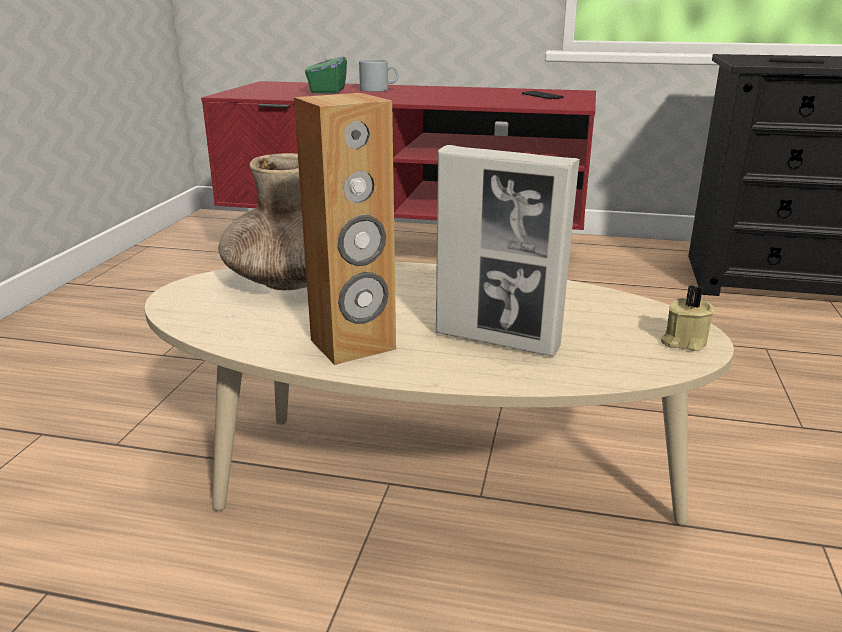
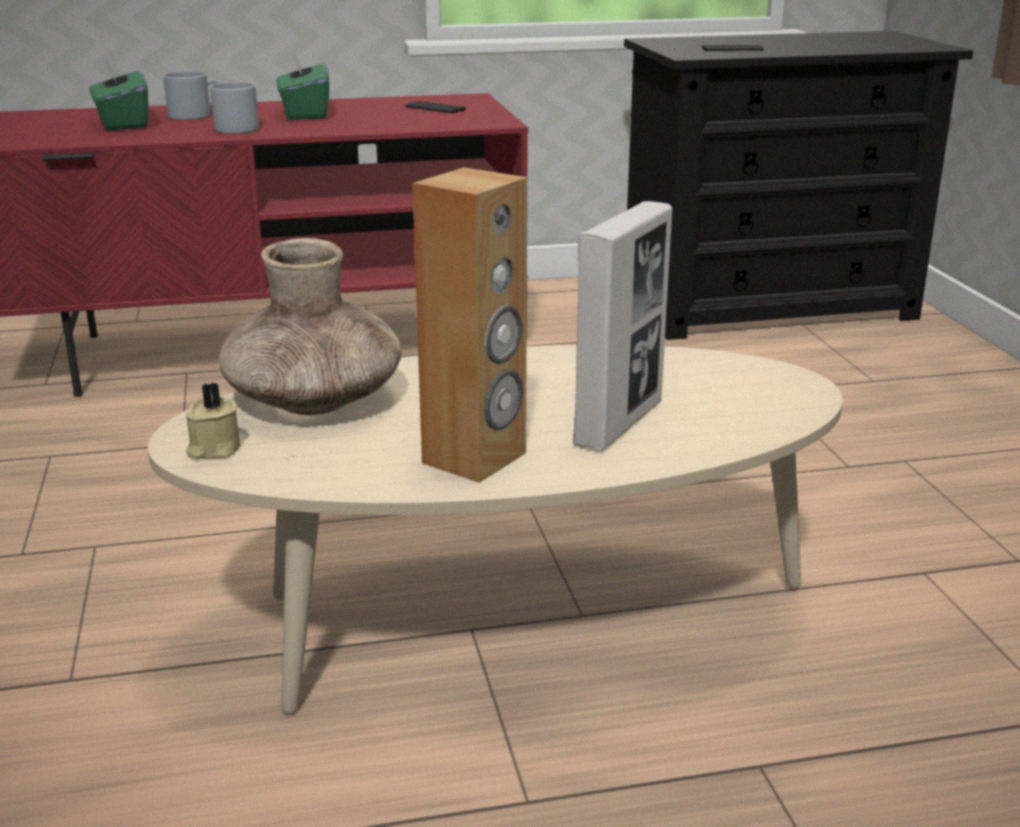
camera: 25 degrees left, 0 degrees up
picture frame [436,145,580,357] -> picture frame turned 60 degrees counterclockwise [573,201,672,452]
beige candle [660,285,715,351] -> beige candle moved to [186,383,240,459]
none -> grey mug [210,82,259,134]
none -> green tissue box [276,49,329,119]

